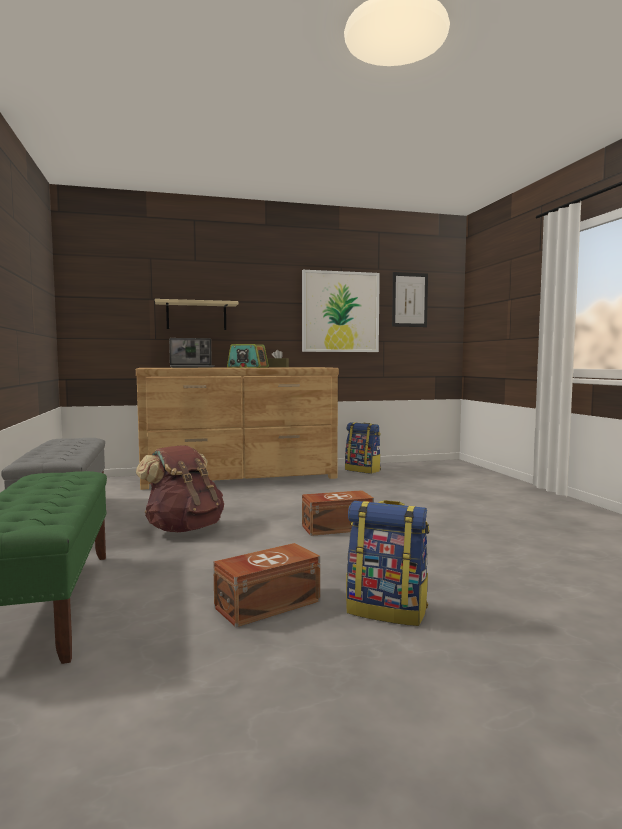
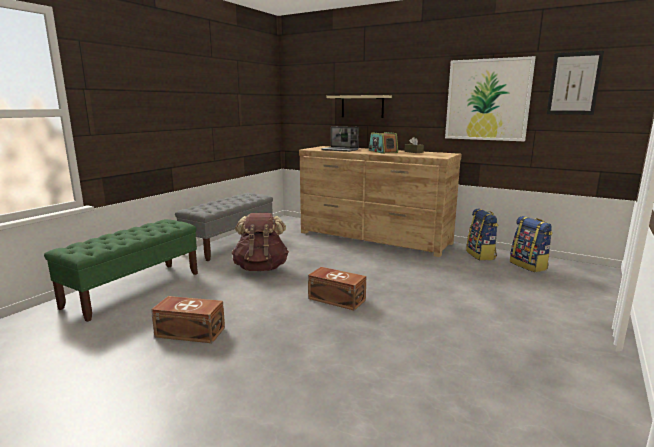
camera: 45 degrees right, 10 degrees up
backpack [346,500,429,626] -> backpack moved to [510,216,552,272]

